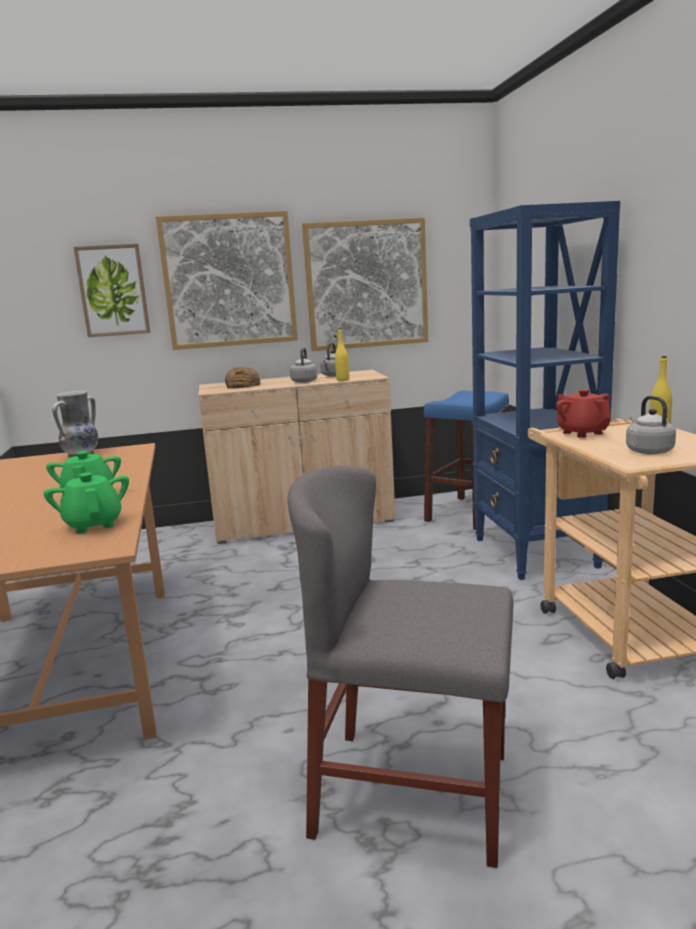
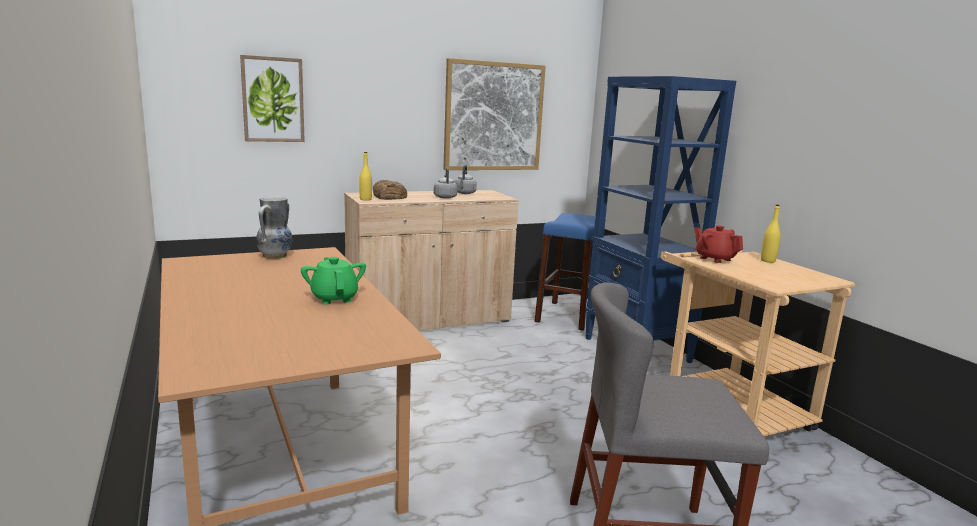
camera: 15 degrees left, 0 degrees up
green teapot [43,472,129,534] -> none
picture [156,211,298,350] -> none
yellow bottle [335,328,349,381] -> yellow bottle moved to [359,152,372,201]
grey kettle [626,396,676,455] -> none

